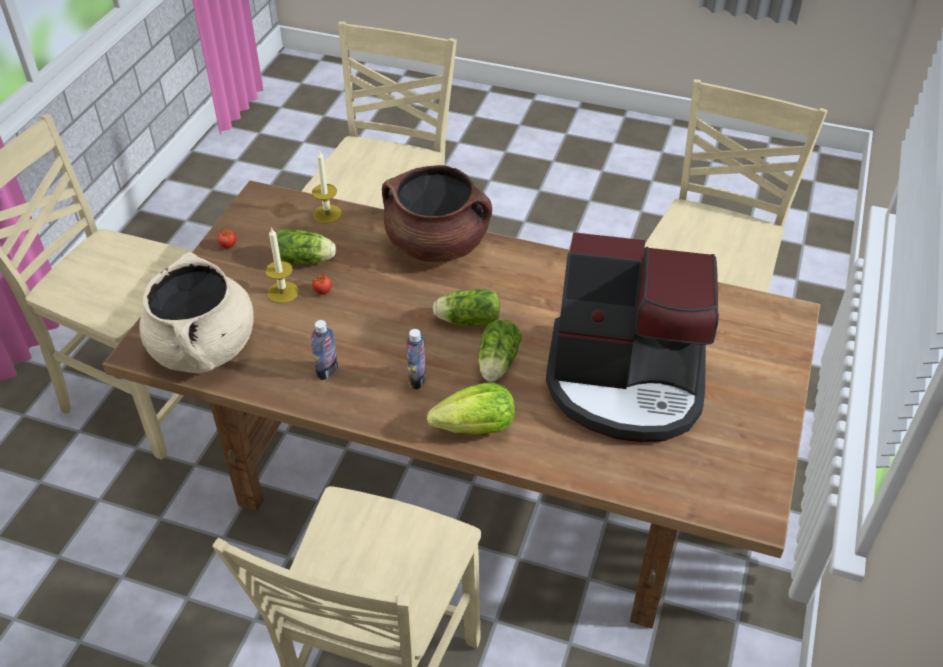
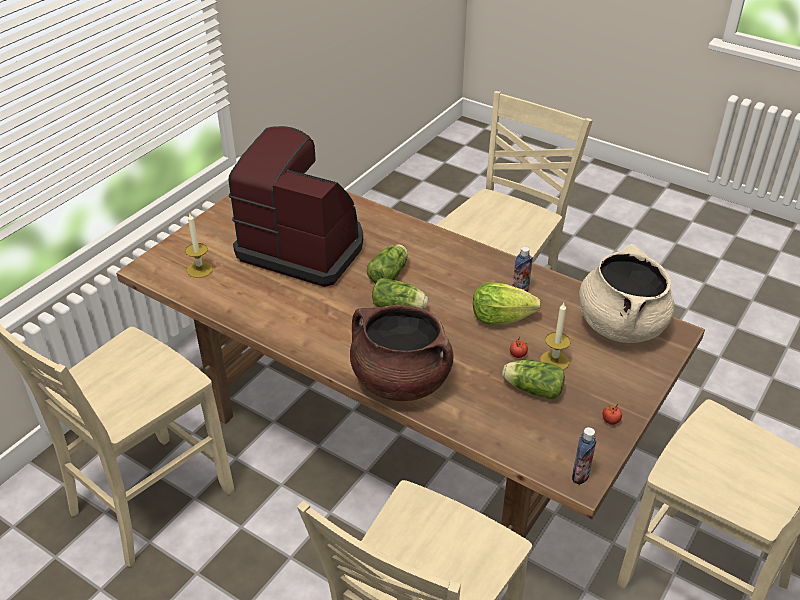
camera: 165 degrees left, 5 degrees down
candle [312,150,342,223] -> candle moved to [185,212,213,278]
bottle [406,329,426,390] -> bottle moved to [572,427,597,485]
lettuce [427,382,515,434] -> lettuce moved to [473,282,541,325]

